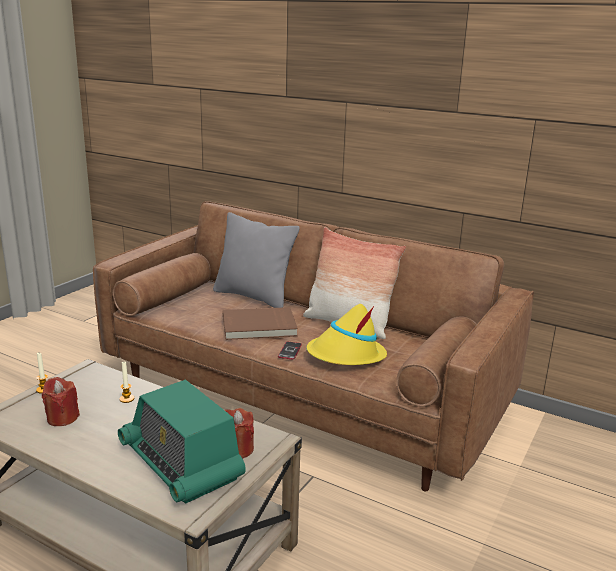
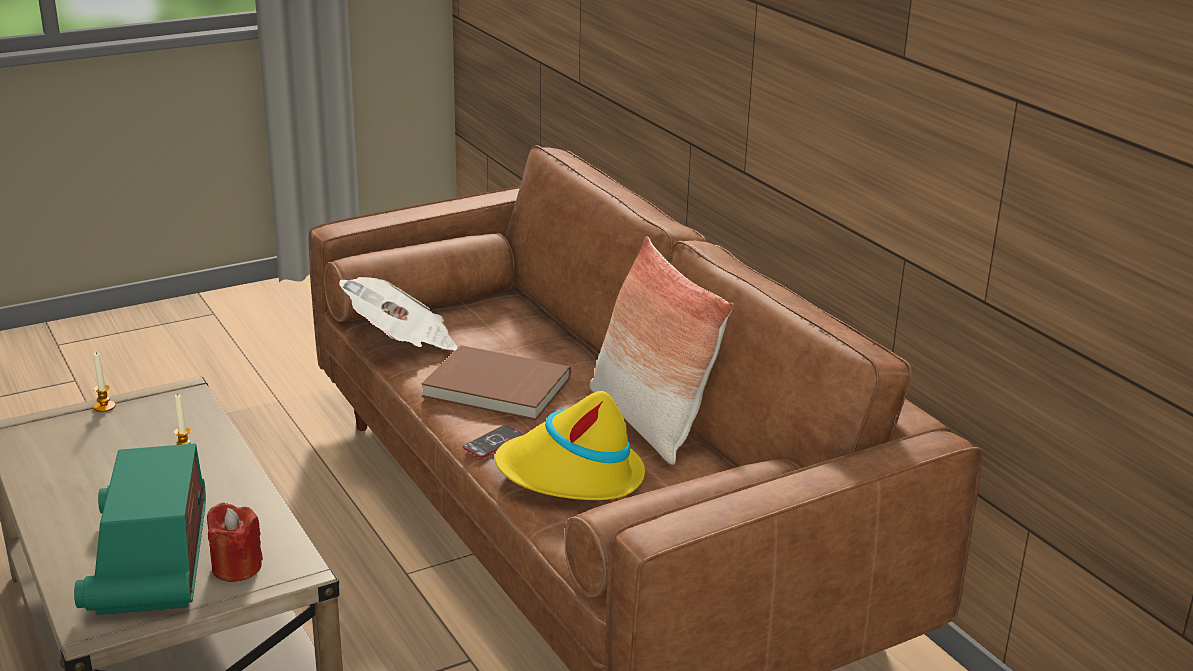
camera: 30 degrees right, 5 degrees up
red candle [42,377,80,426] -> none
grey pillow [213,212,300,308] -> none
none -> newspaper [339,277,457,350]

